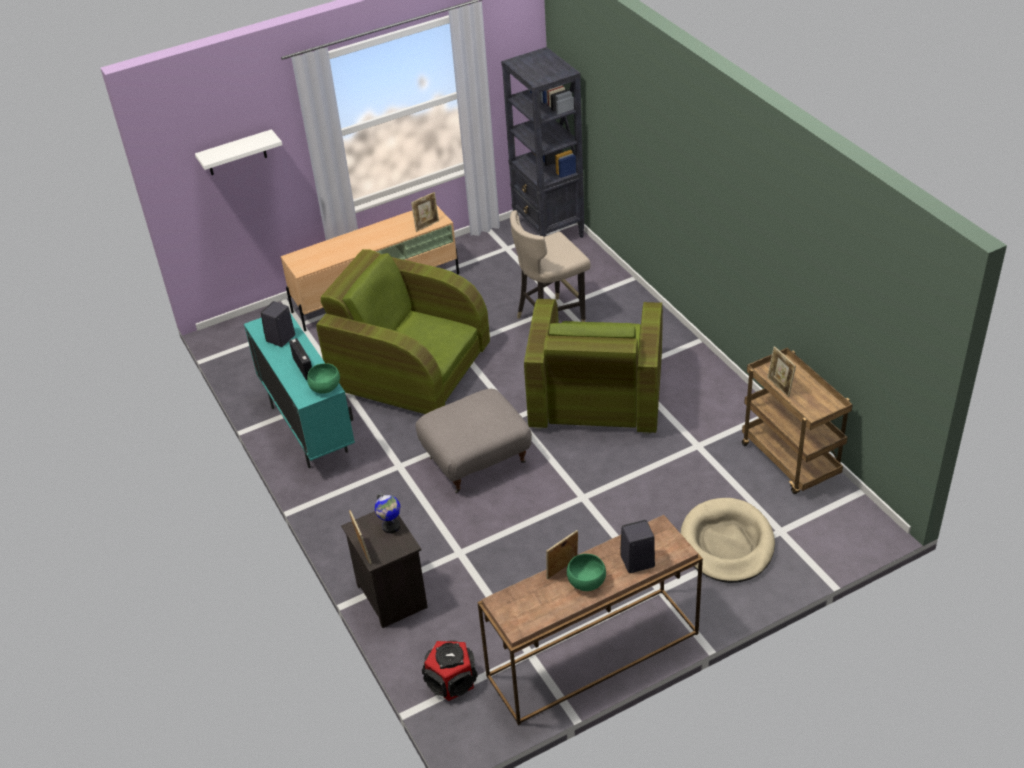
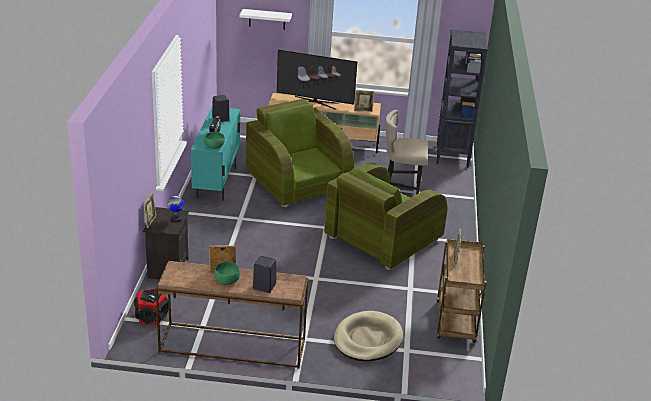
camera: 30 degrees right, 10 degrees down
grey ottoman [416,389,532,493] -> none
none -> television [277,50,357,110]

